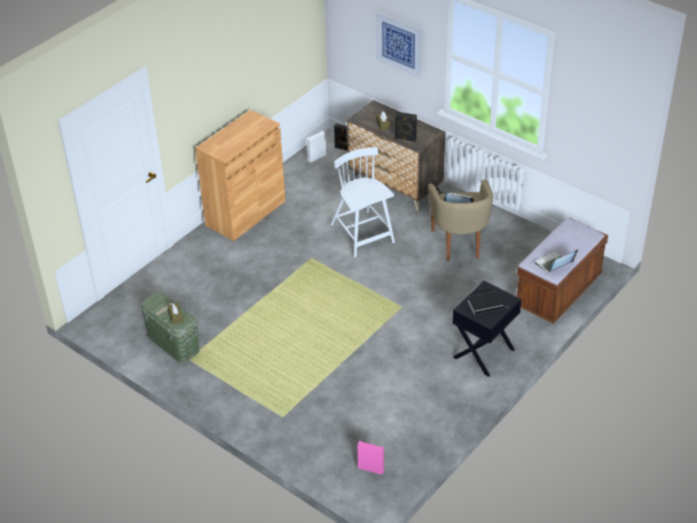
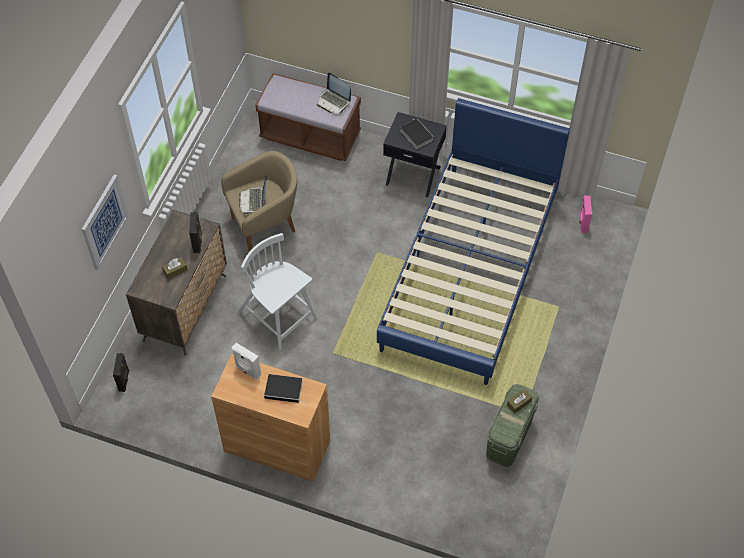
camera: 110 degrees left, 15 degrees up
white speaker [306,131,326,163] -> white speaker moved to [232,343,261,380]
white chair [330,147,395,257] -> white chair turned 90 degrees clockwise [237,233,317,350]
none -> book [264,374,306,403]
none -> blue bed [377,98,570,385]

